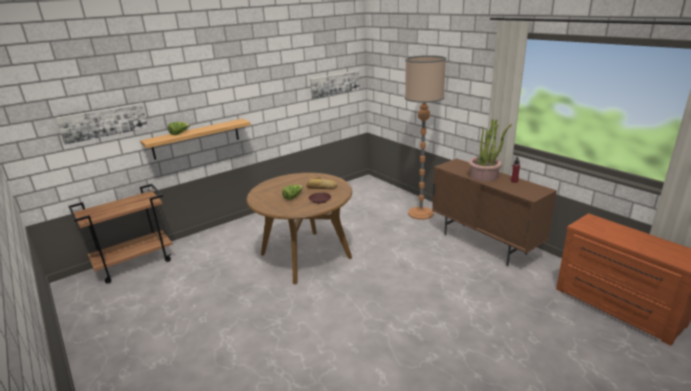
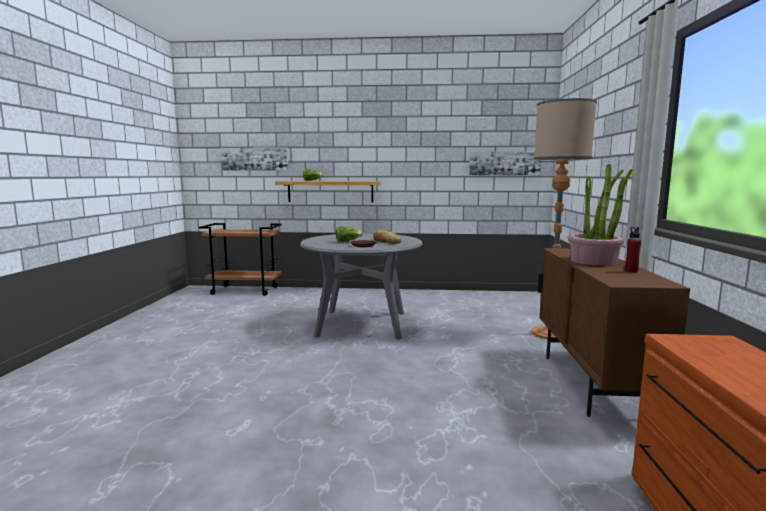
camera: 40 degrees right, 15 degrees down
brown dining table [246,173,352,284] -> grey dining table [300,233,423,340]

